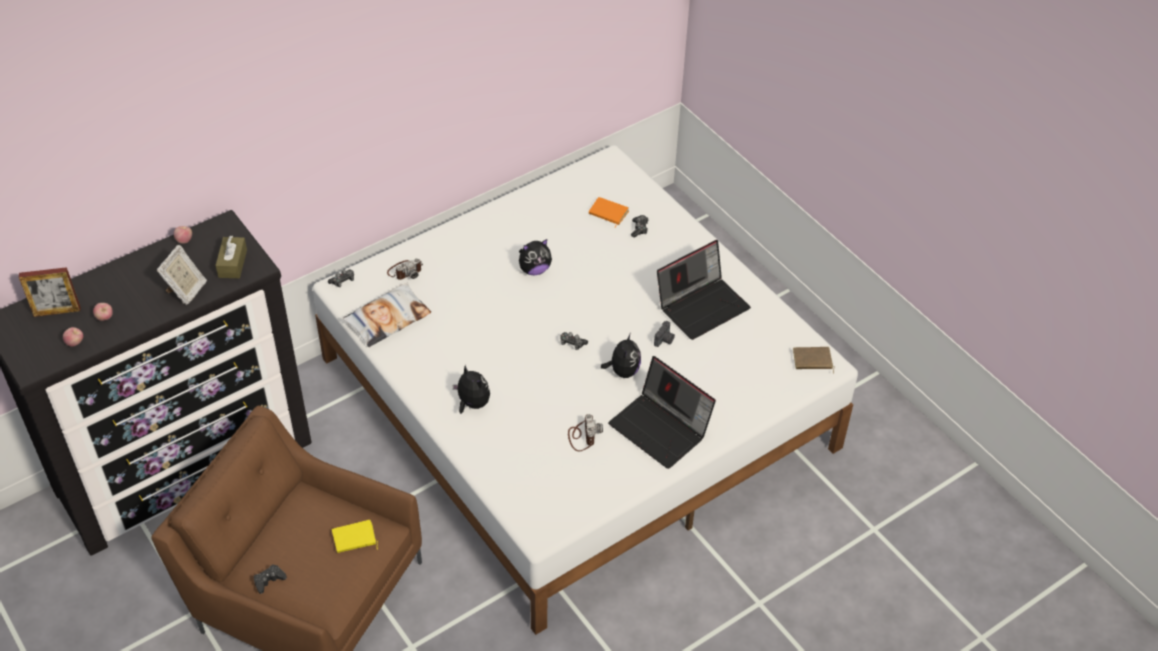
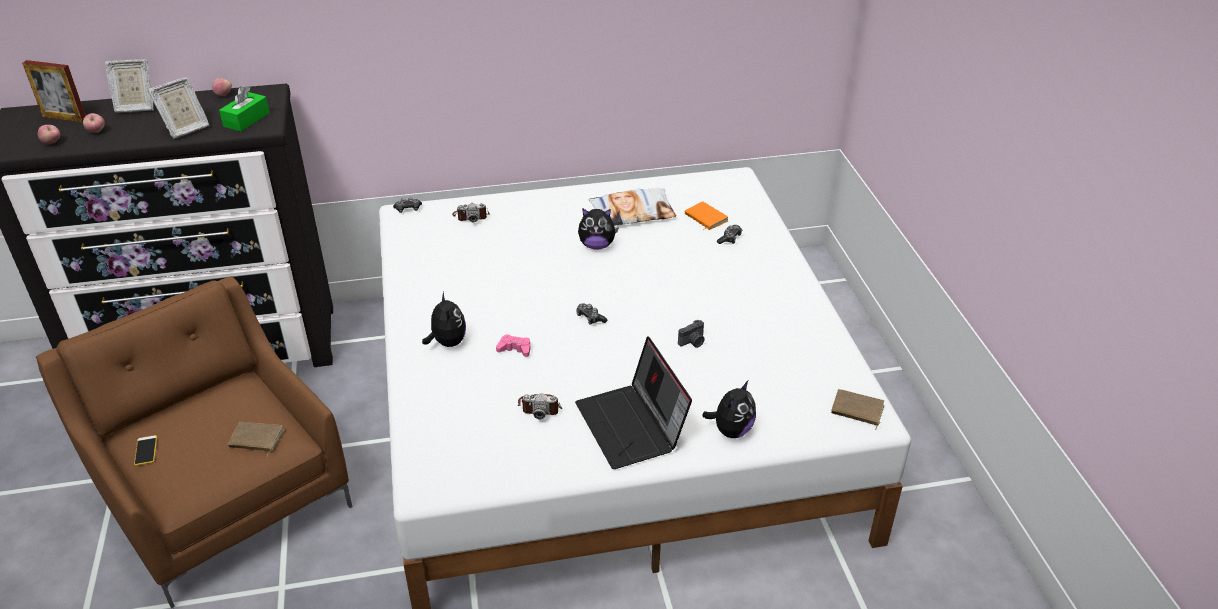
camera: 25 degrees right, 10 degrees down
brown tissue box [215,236,247,278] -> green tissue box [219,86,270,131]
black game controller [254,564,287,594] -> phone [134,435,157,466]
yellow book [332,520,378,553] -> brown book [228,422,284,456]
pillow [343,283,431,347] -> pillow moved to [588,188,676,226]
camera [568,414,603,451] -> camera turned 75 degrees clockwise [518,393,562,420]
plush toy [601,333,641,378] -> plush toy moved to [702,381,756,438]
laptop [657,240,751,340] -> none
none -> picture frame [105,59,154,113]
none -> pink game controller [496,334,531,357]

